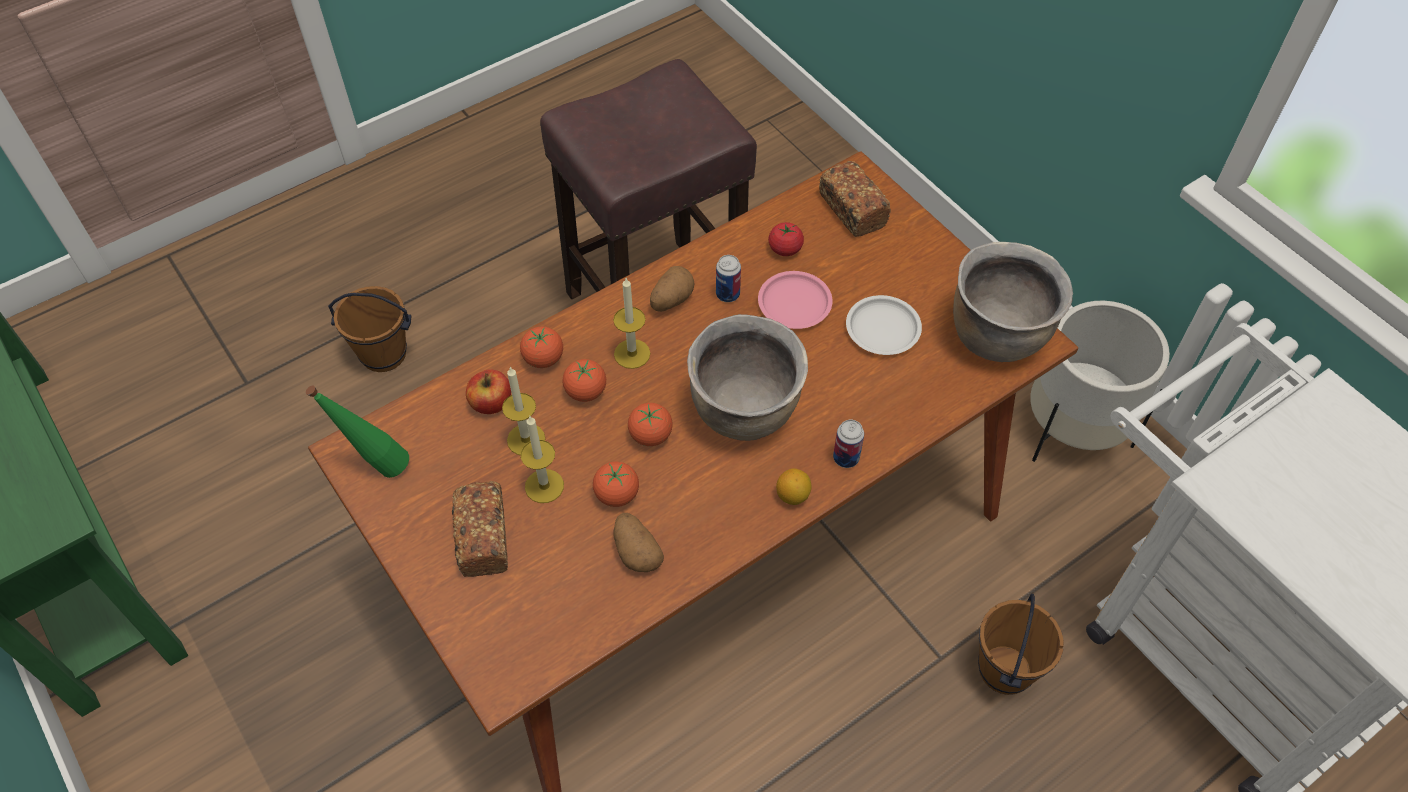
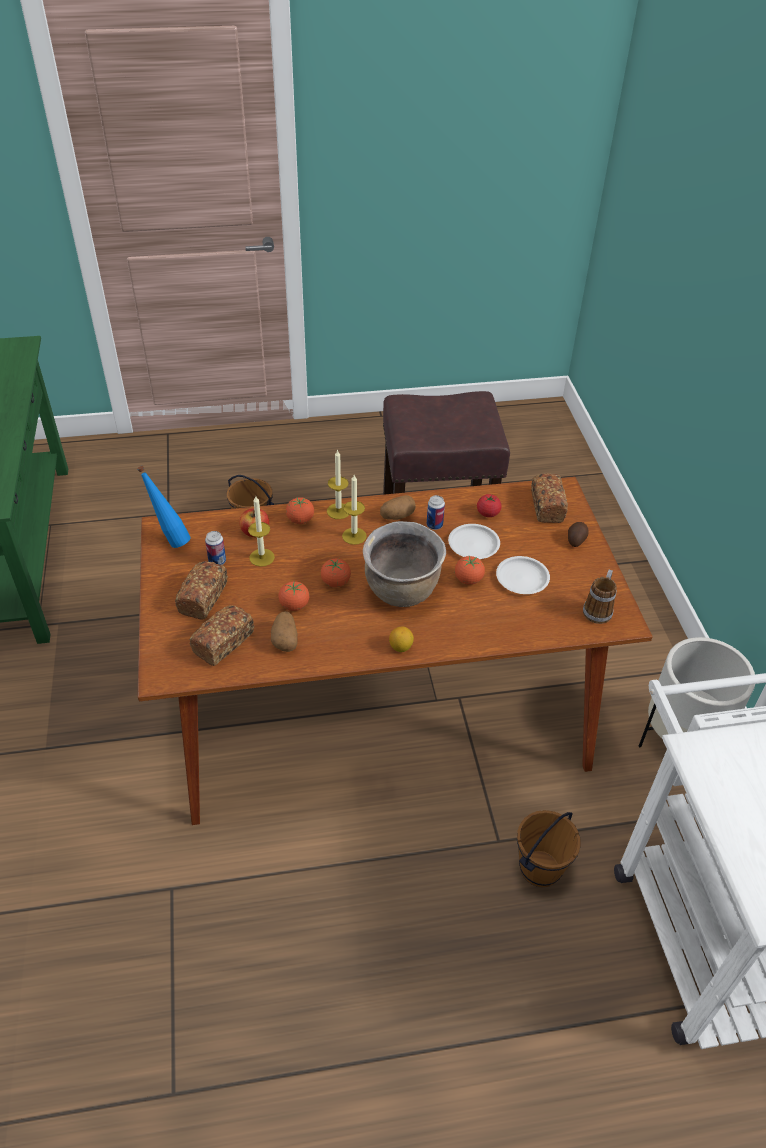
camera: 25 degrees right, 10 degrees down
green bottle [306,385,409,478] -> blue bottle [137,466,191,548]
candle [521,416,564,503] -> candle moved to [327,449,349,519]
tomato [563,359,606,402] -> tomato moved to [455,556,485,585]
pink plate [758,271,833,329] -> white plate [448,524,500,559]
can [833,420,864,468] -> can moved to [205,531,226,565]
brown cooking pot [953,242,1073,362] -> mug [583,570,617,624]
none -> bread [190,605,254,666]
none -> potato [568,522,589,547]

